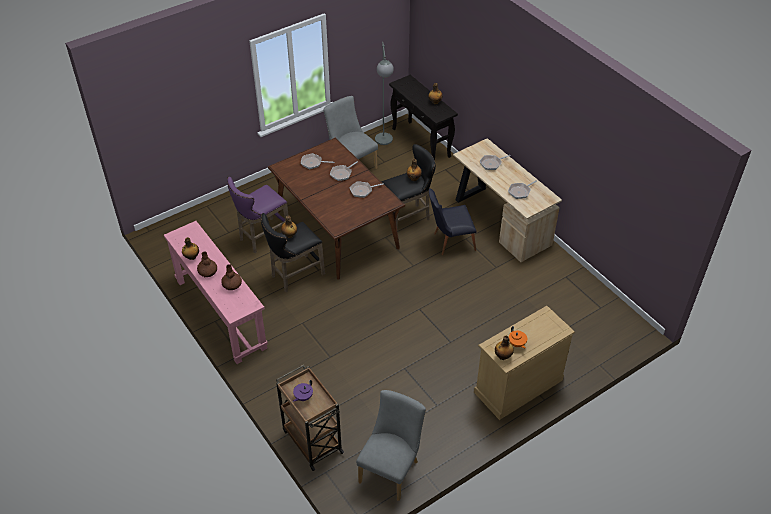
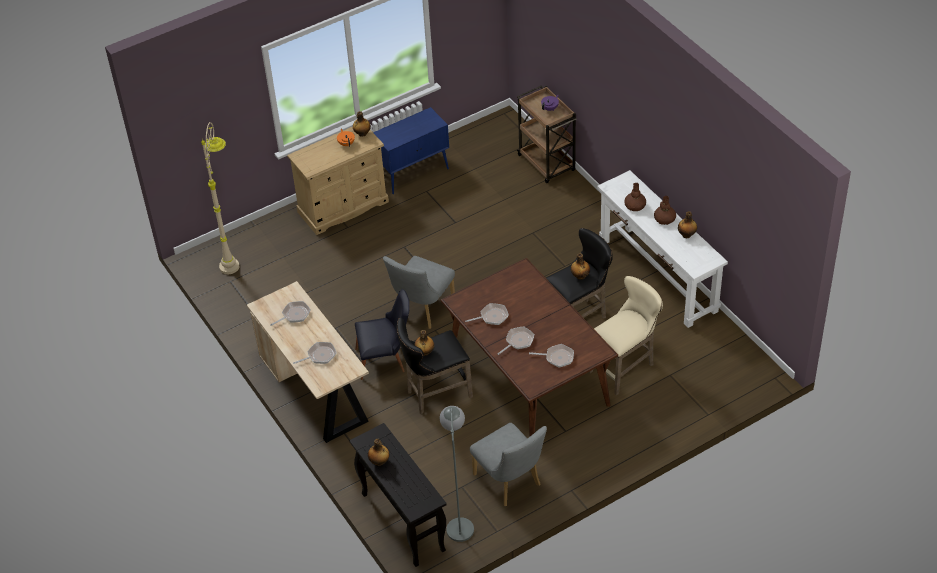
camera: 175 degrees left, 0 degrees up
pink console table [164,221,268,364] -> white console table [597,170,728,328]
purple stool [227,177,289,253] -> beige stool [589,276,663,395]
grey chair [356,390,426,501] -> grey chair moved to [383,256,455,329]
none -> beige floor lamp [201,122,240,274]
none -> blue cabinet [373,107,449,194]

